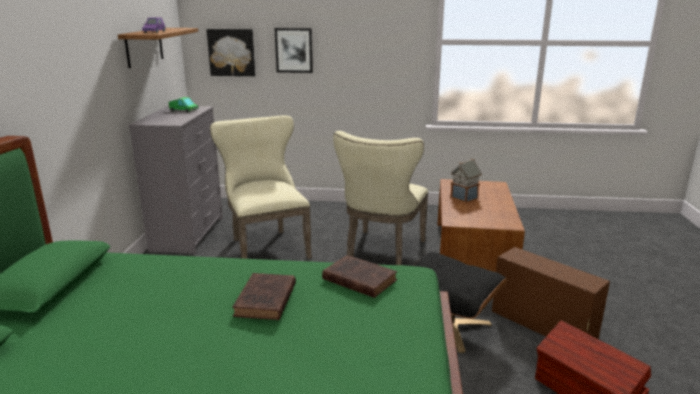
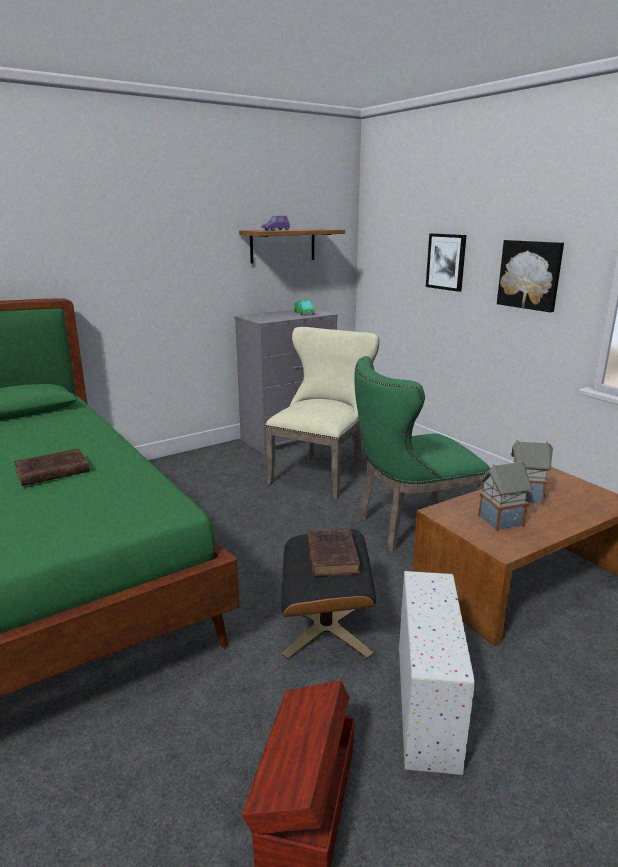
camera: 50 degrees right, 0 degrees up
picture [207,29,255,76] -> picture moved to [497,240,564,312]
brown book [322,255,397,298] -> brown book moved to [307,529,360,576]
beige chair [333,131,428,265] -> green chair [354,356,490,553]
brown storage box [492,247,610,339] -> white storage box [399,571,475,775]
none -> toy house [478,461,532,531]

